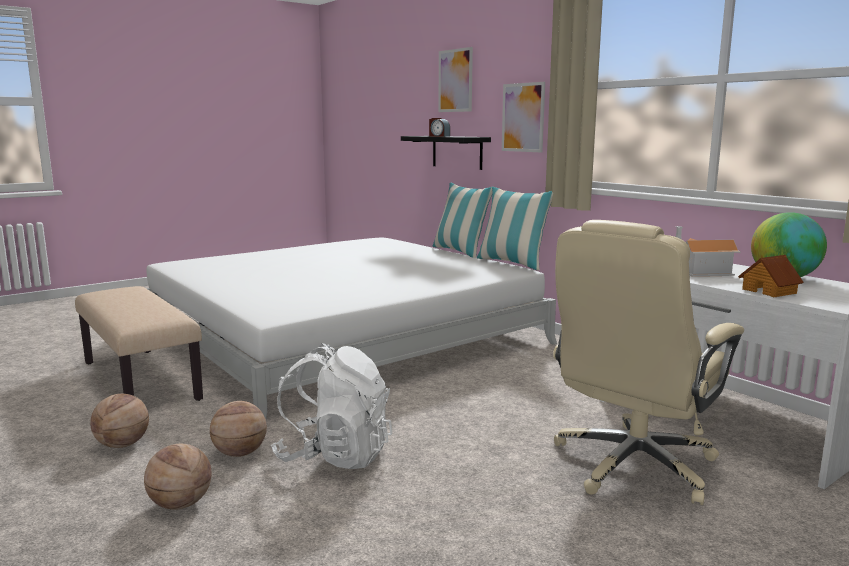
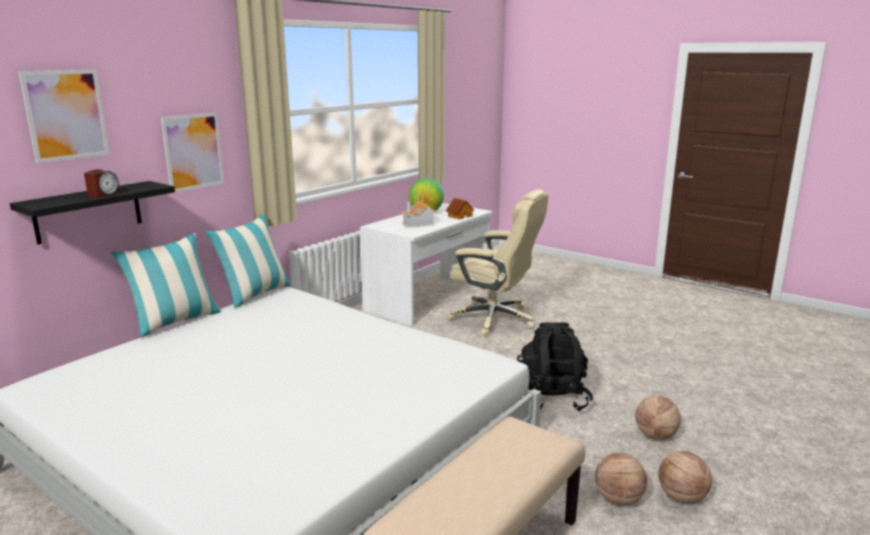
camera: 105 degrees left, 5 degrees up
basketball [210,401,267,457] -> basketball moved to [659,451,712,503]
white backpack [271,344,392,469] -> black backpack [517,322,593,412]

